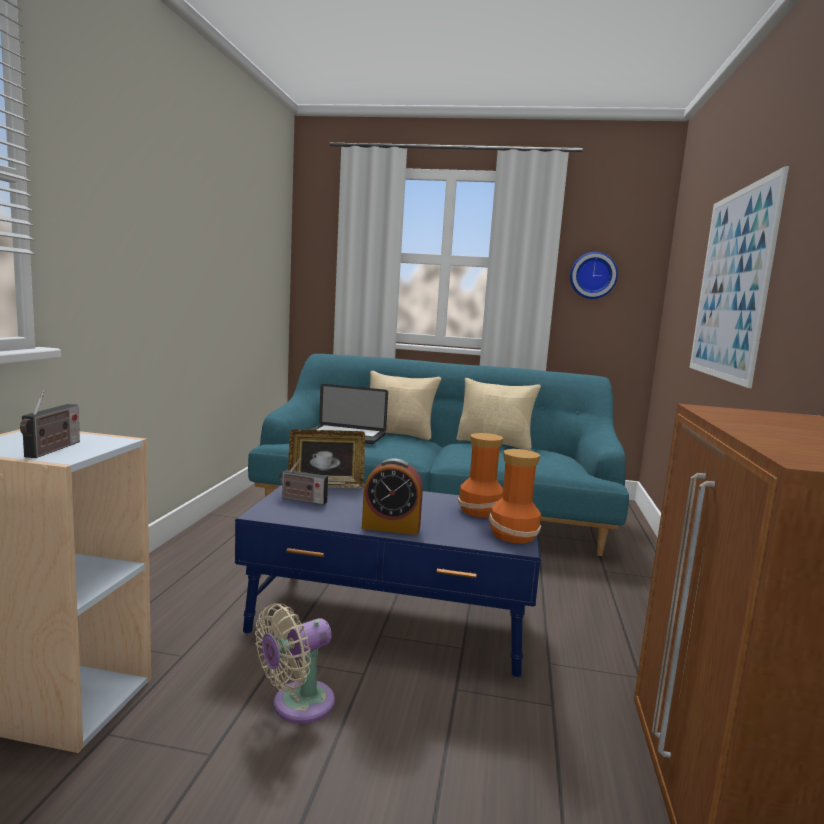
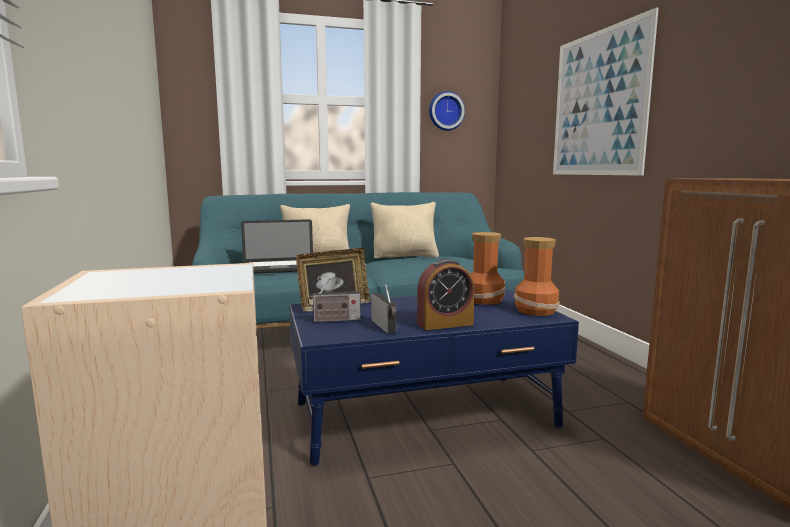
camera: 25 degrees left, 0 degrees up
radio [20,389,80,458] -> radio moved to [371,284,397,334]
beige fan [255,603,335,724] -> none

